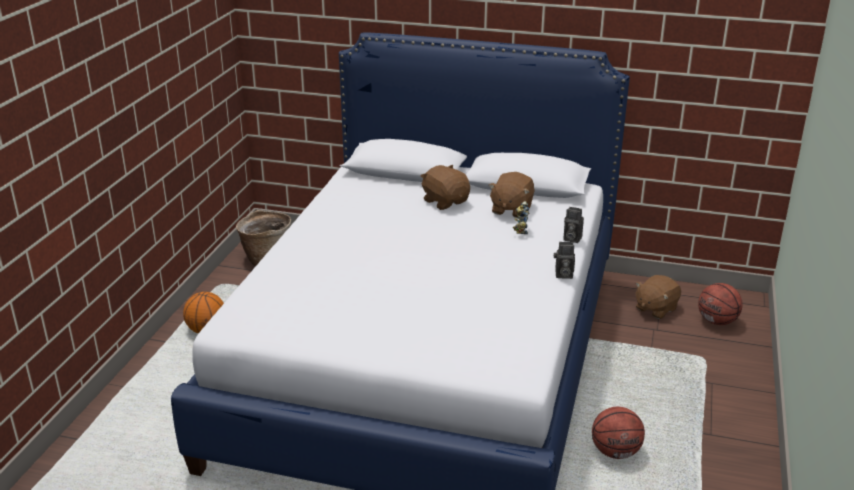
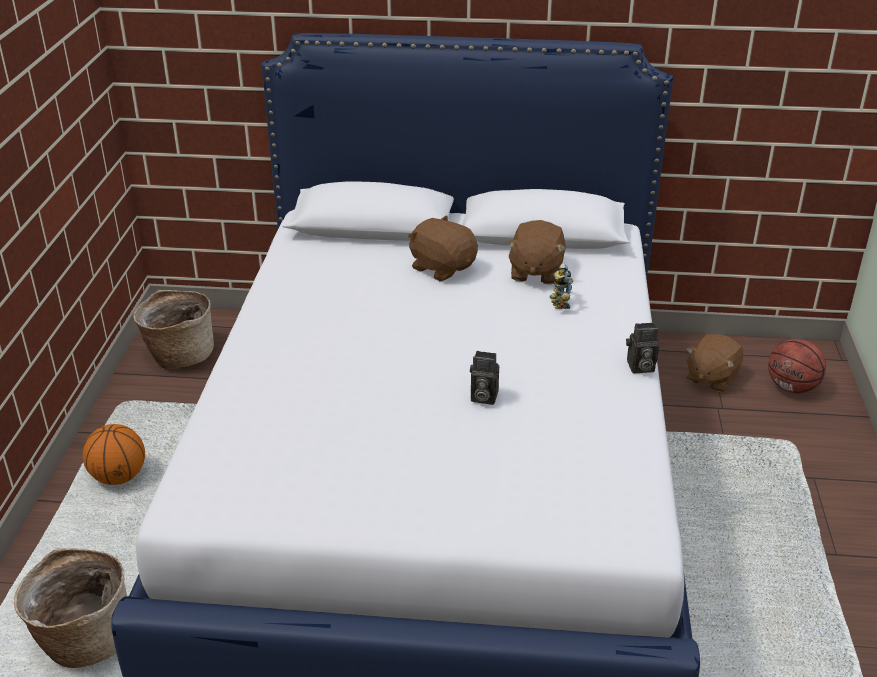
camera: 10 degrees left, 5 degrees up
camera [563,207,584,243] -> camera moved to [470,351,499,405]
basketball [592,407,645,459] -> none
none -> basket [14,548,127,668]

